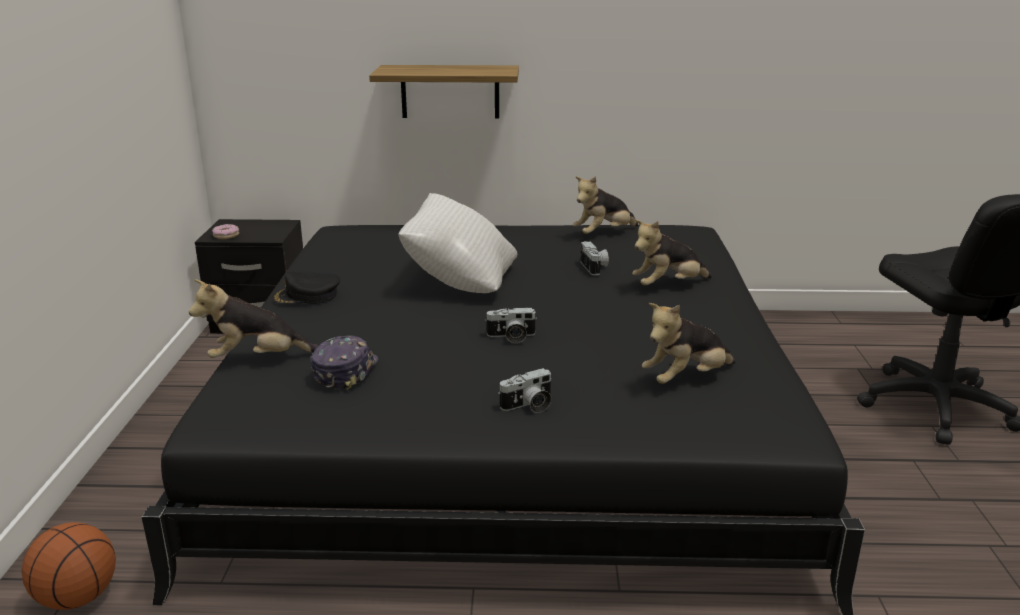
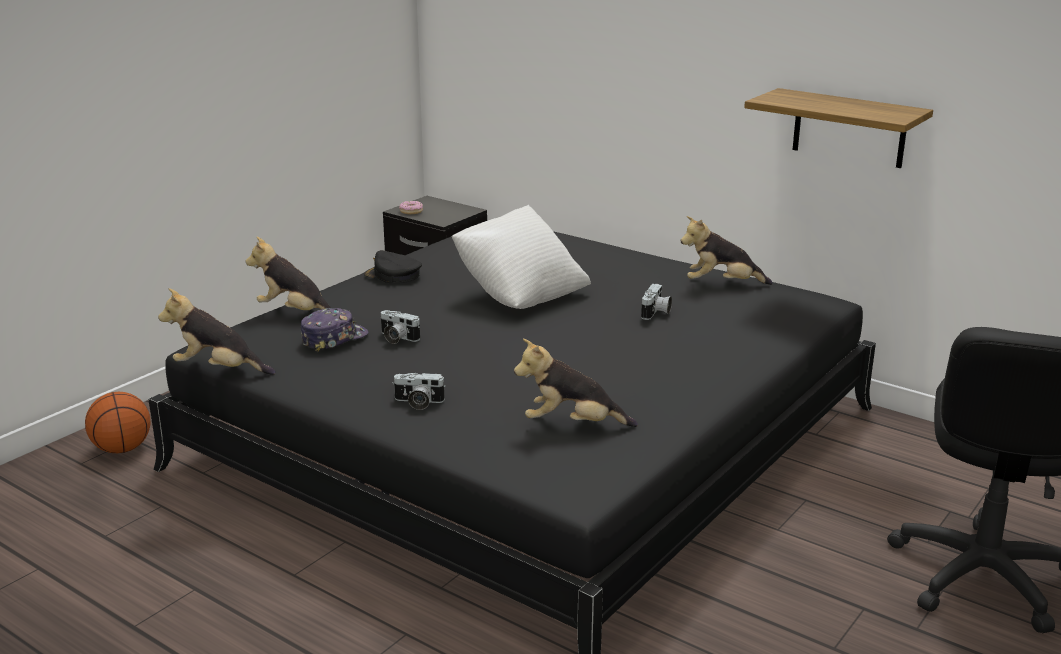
camera: 35 degrees right, 0 degrees up
shelf [369,65,519,119] -> shelf moved to [744,88,933,168]
camera [485,308,536,343] -> camera moved to [381,310,420,344]
plush toy [632,220,712,286] -> plush toy moved to [158,288,276,375]

